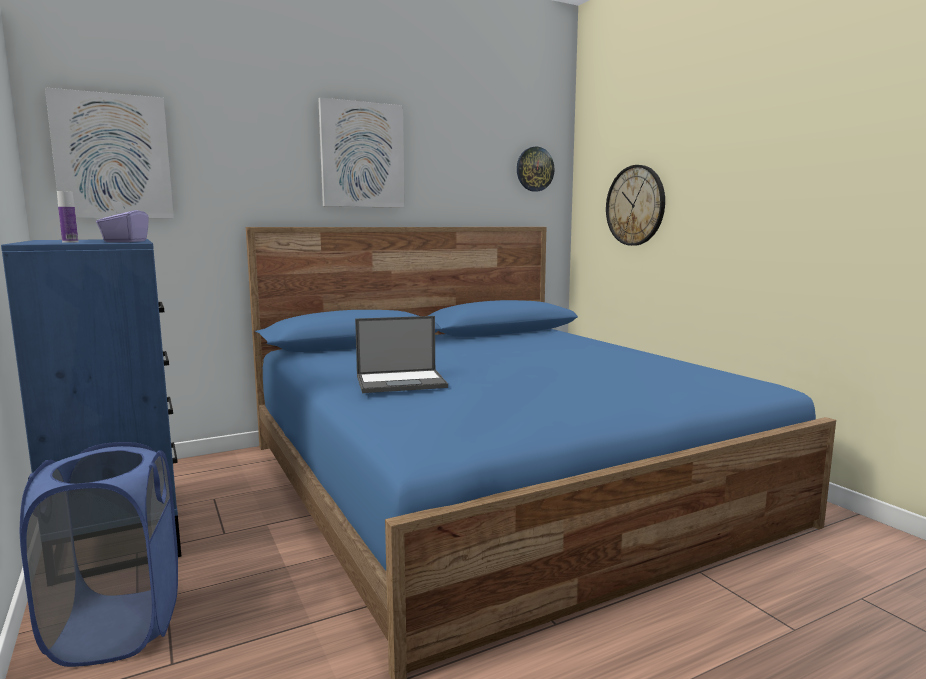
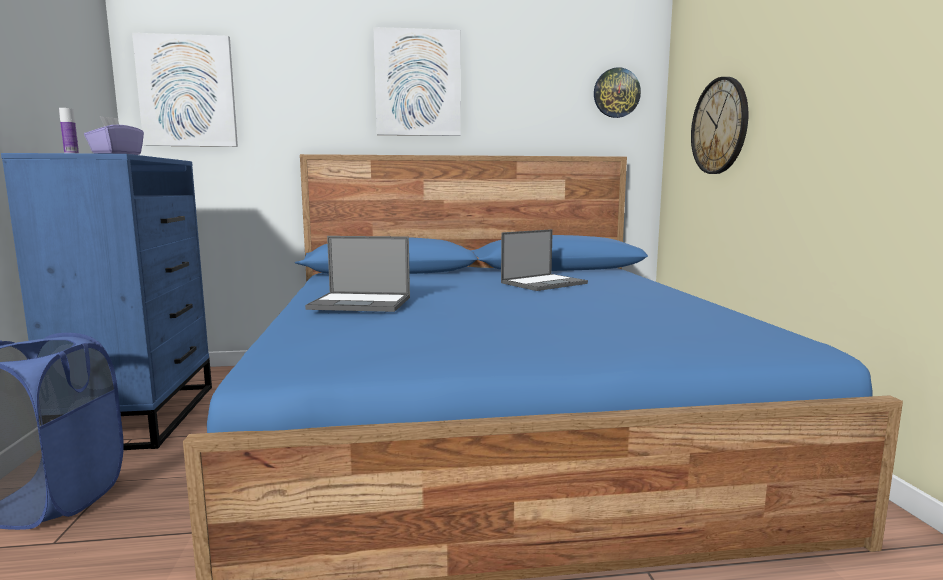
camera: 20 degrees right, 0 degrees up
none -> laptop [501,229,588,291]

